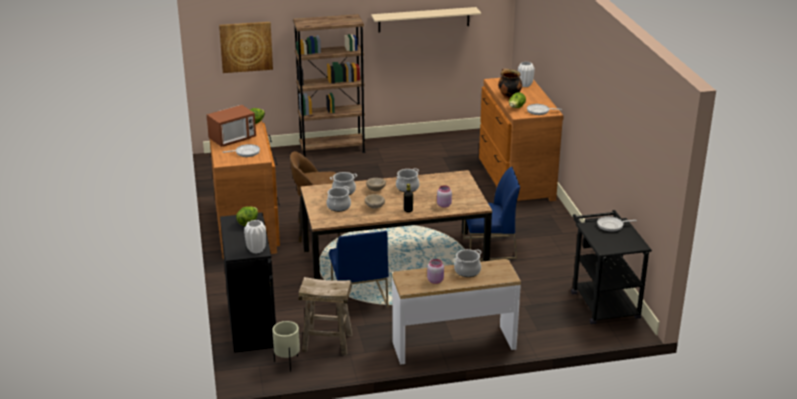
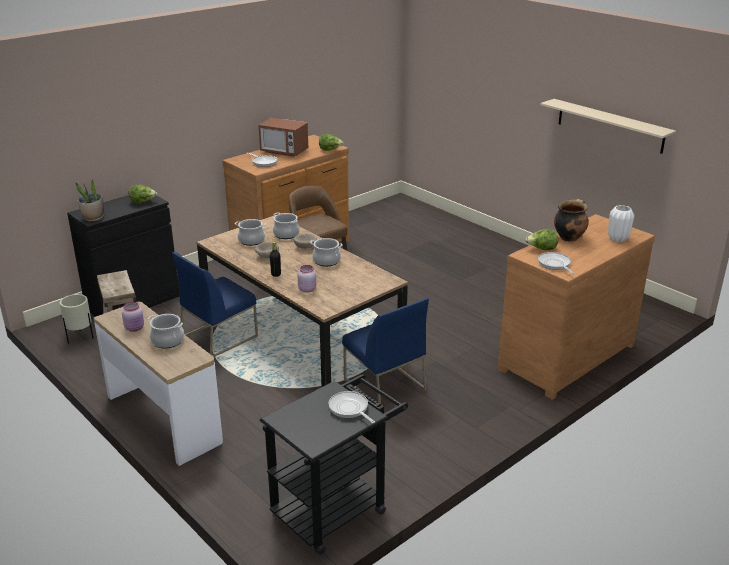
camera: 60 degrees right, 0 degrees up
picture [219,22,273,73] -> none
white vase [244,220,266,254] -> potted plant [76,179,104,221]
brown bookcase [293,14,365,157] -> none

